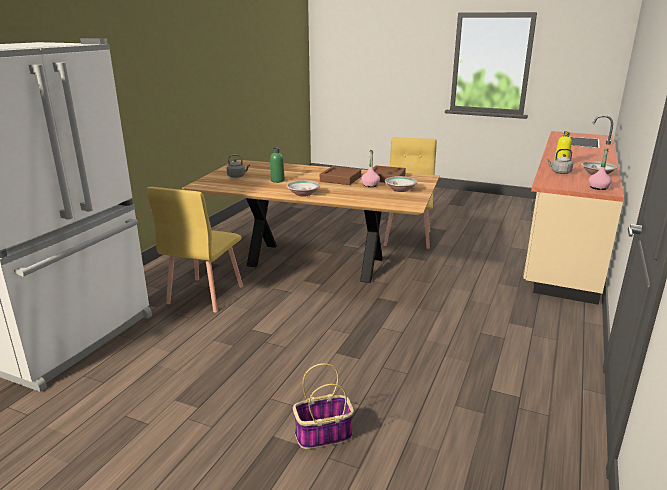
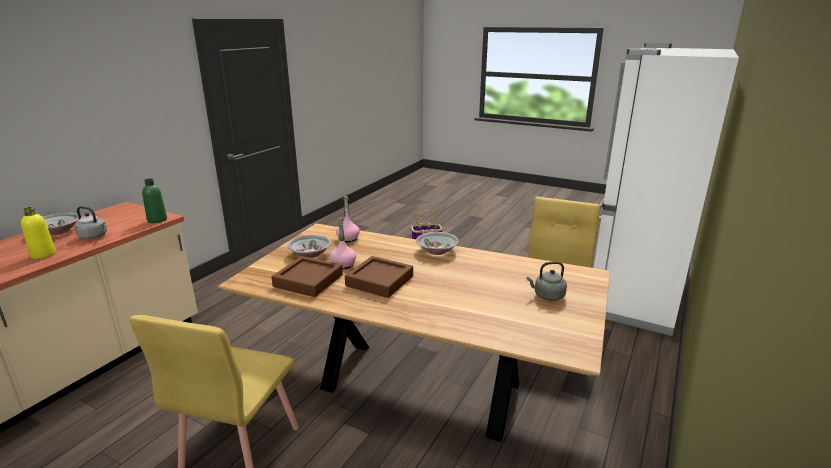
camera: 175 degrees left, 0 degrees up
green bottle [270,148,285,183] -> green bottle moved to [142,179,167,223]
pink bottle [589,148,612,190] -> pink bottle moved to [336,196,360,242]

